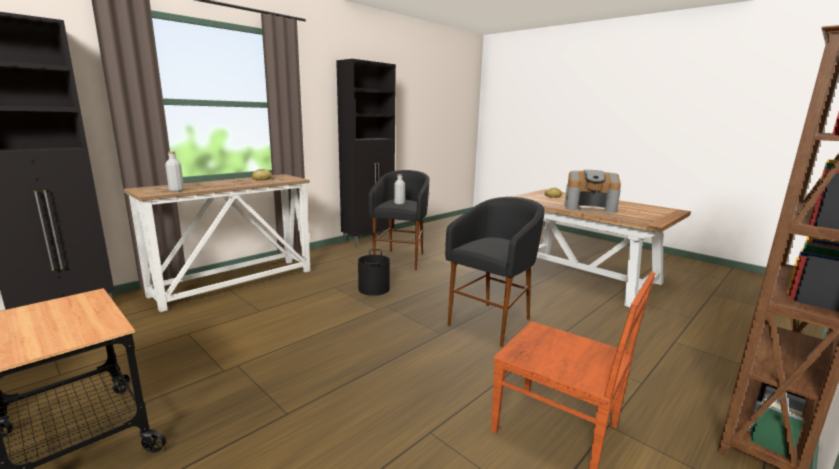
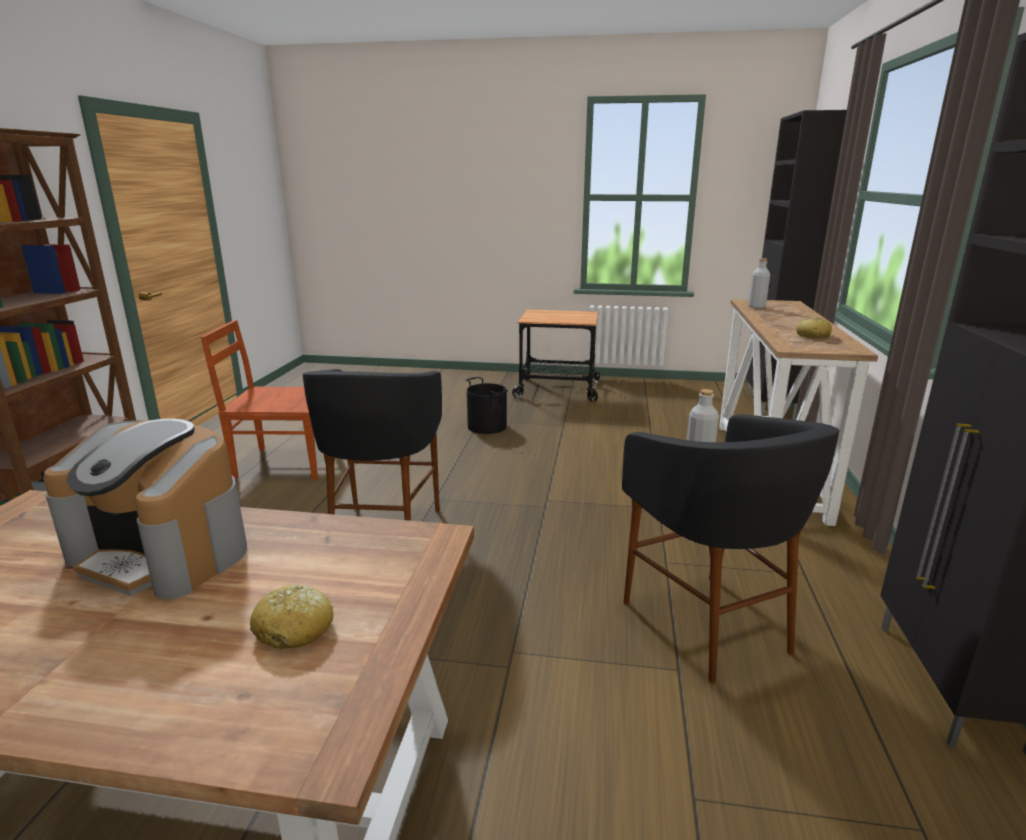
camera: 145 degrees right, 5 degrees up
black bucket [358,249,390,296] -> black bucket moved to [466,377,508,434]
coffee machine [564,170,621,213] -> coffee machine turned 135 degrees counterclockwise [43,419,247,599]

